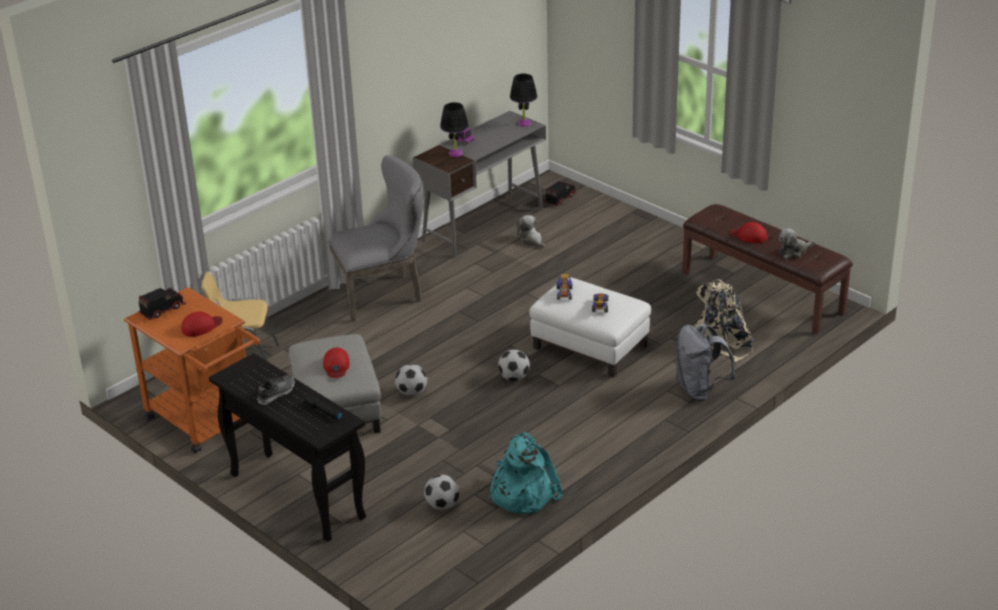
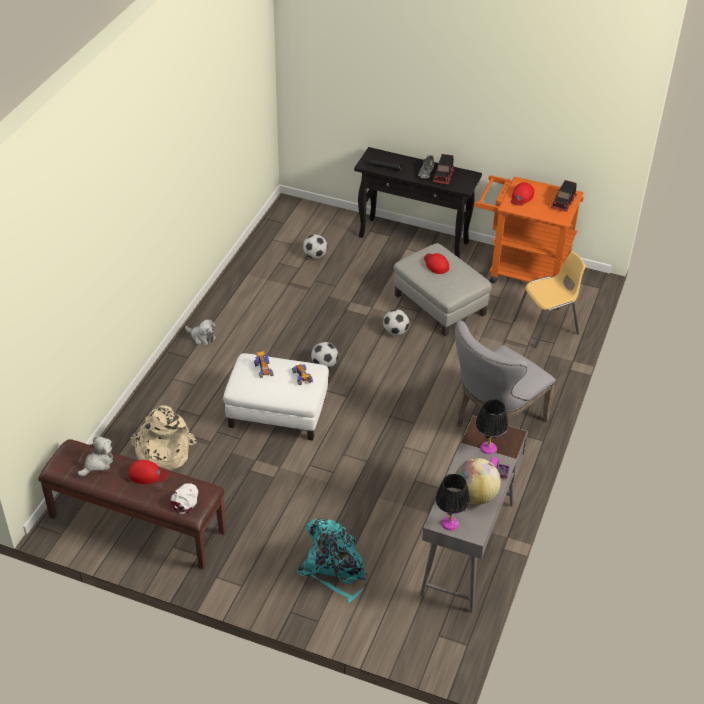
camera: 155 degrees right, 10 degrees up
turquoise backpack [488,433,563,514] -> turquoise backpack moved to [297,519,368,603]
plush toy [517,215,545,248] -> plush toy moved to [185,319,216,345]
toy truck [544,181,578,206] -> toy truck moved to [432,154,455,184]
grey backpack [675,324,735,401] -> none
none -> white cap [170,483,198,514]
none -> globe [455,458,501,505]

